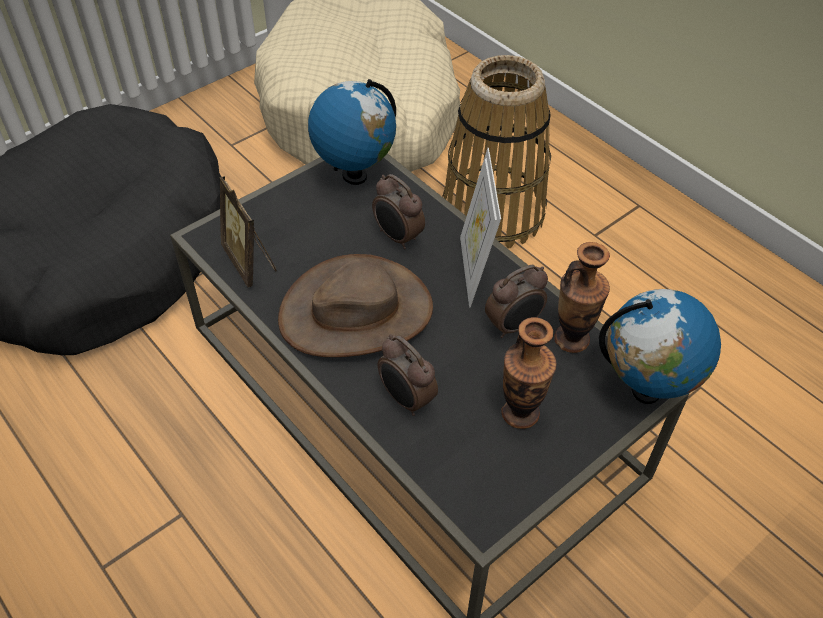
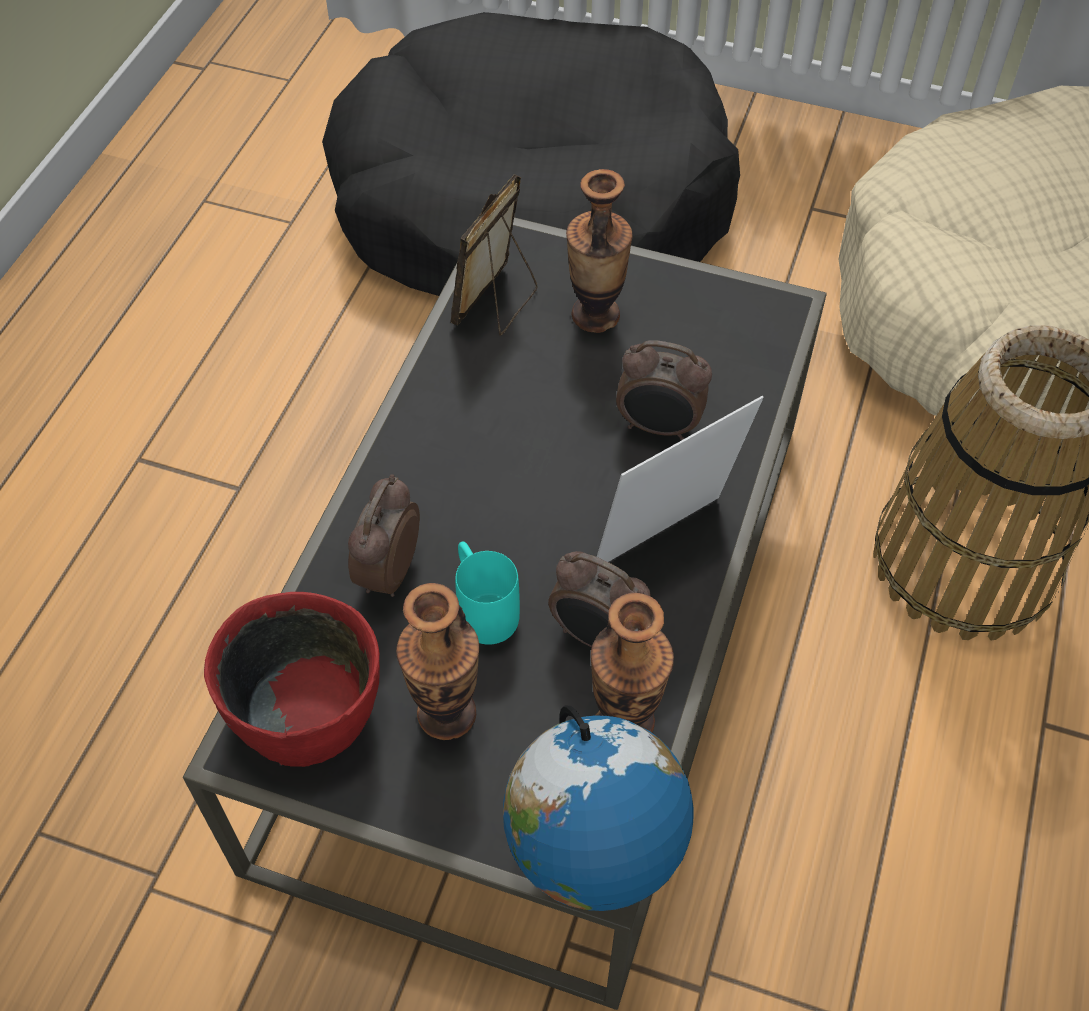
camera: 60 degrees right, 5 degrees up
brown hat [278,254,433,357] -> none
globe [308,79,396,185] -> none
alarm clock [372,174,425,249] -> alarm clock turned 90 degrees counterclockwise [616,340,712,440]
none -> red bowl [204,592,380,767]
none -> turquoise mug [455,542,520,645]
none -> vase [566,169,632,333]

